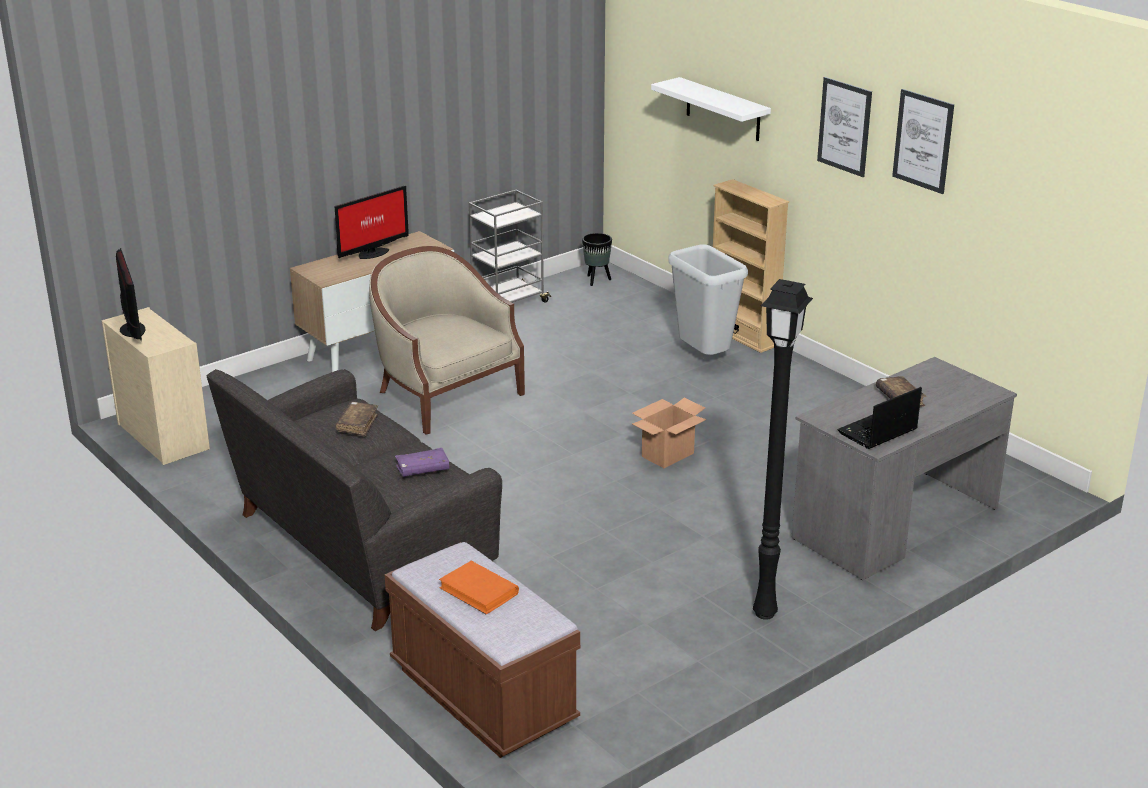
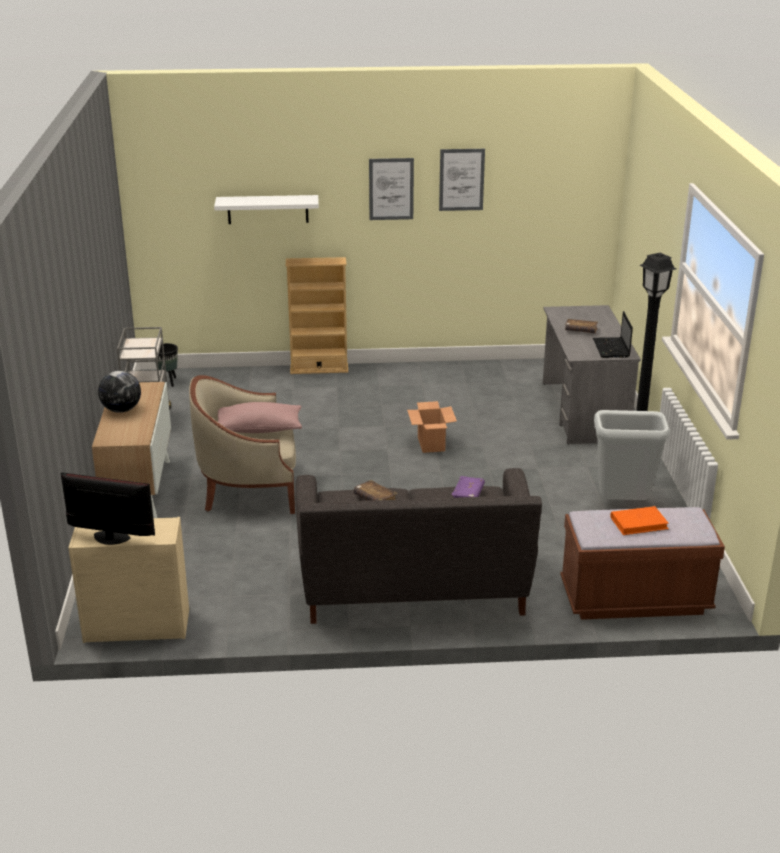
camera: 55 degrees left, 0 degrees up
monitor [334,186,409,259] -> globe [98,371,141,413]
grey trash can [668,244,748,355] -> grey trash can moved to [594,410,670,500]
none -> pink pillow [218,402,302,433]

